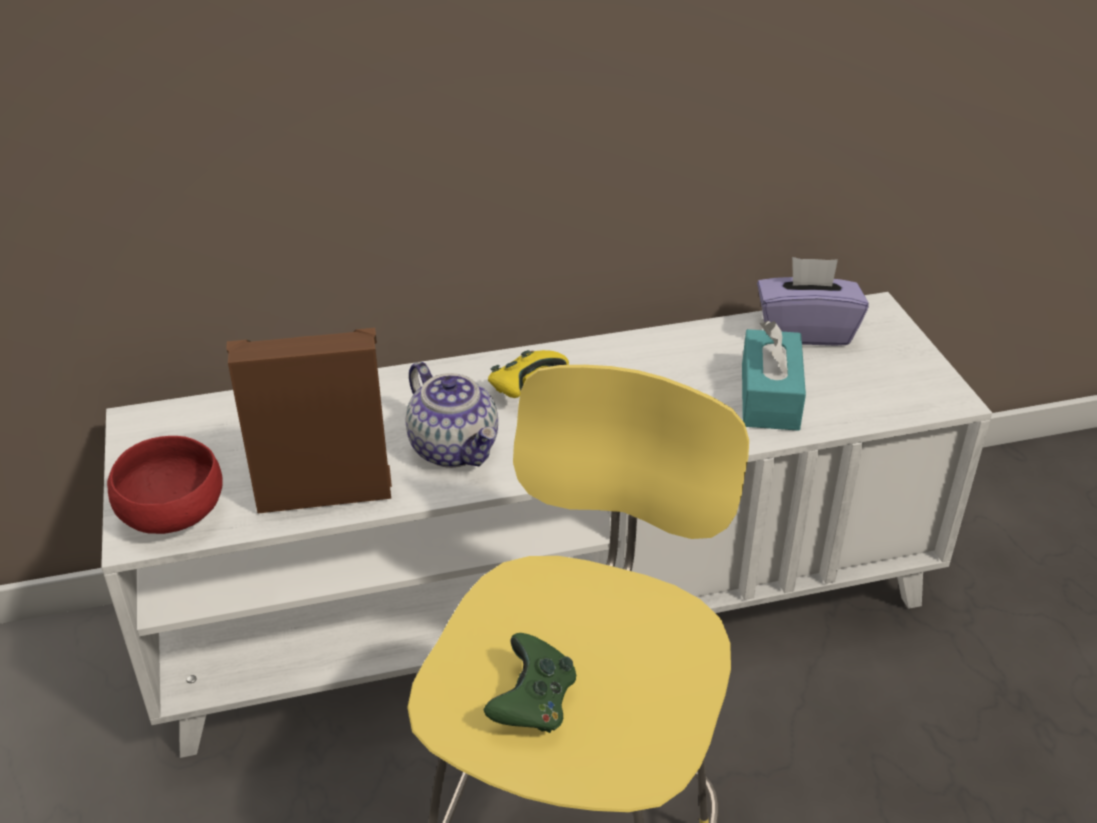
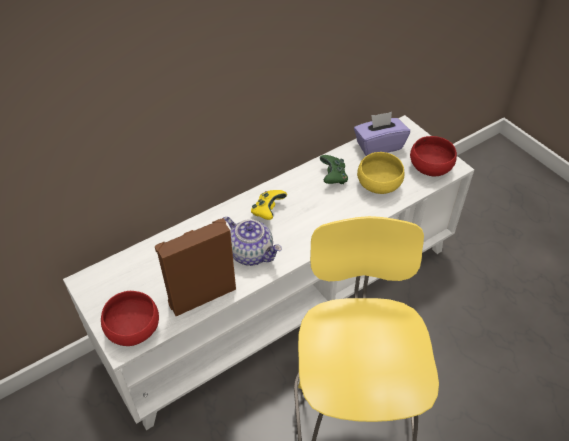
camera: 20 degrees left, 10 degrees up
green game controller [484,633,576,733] -> green game controller moved to [320,155,348,184]
turquoise tissue box [742,321,806,431] -> yellow bowl [357,152,404,194]
none -> red bowl [410,136,457,176]

